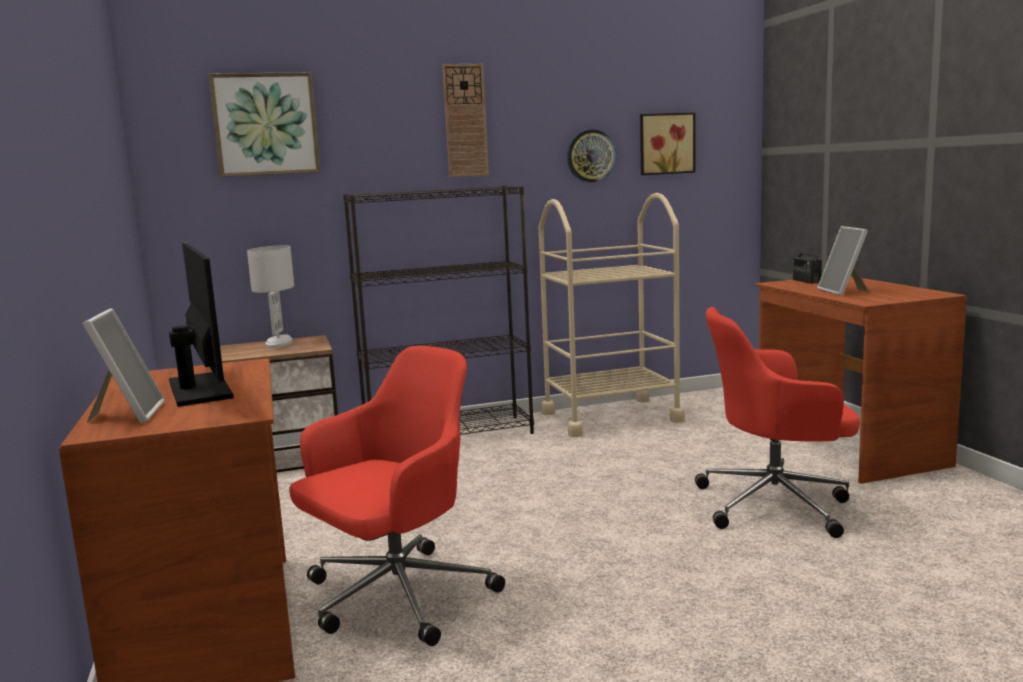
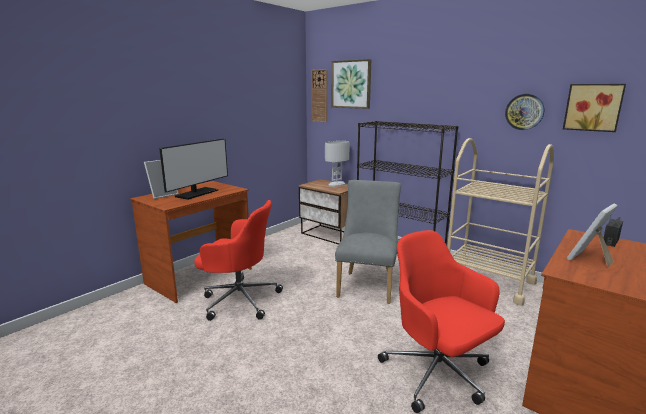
camera: 55 degrees right, 5 degrees up
wall clock [442,64,489,177] -> wall clock moved to [312,69,327,122]
none -> grey chair [335,180,401,304]

